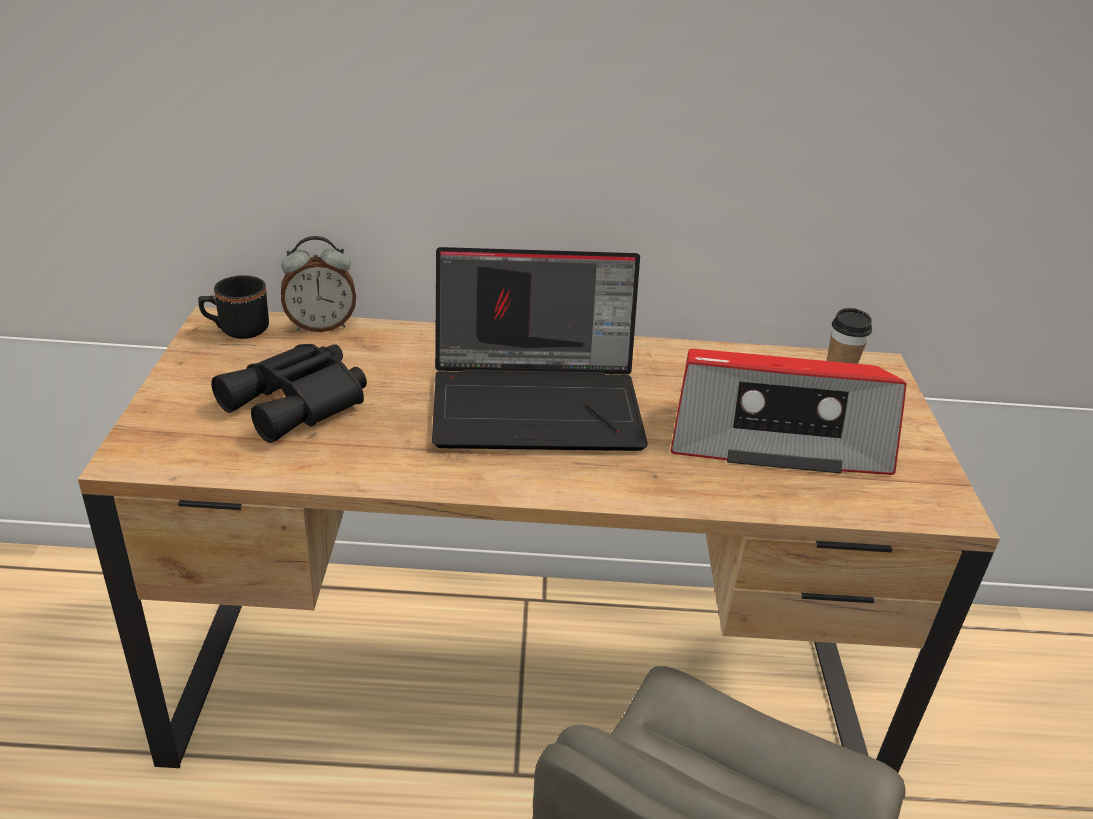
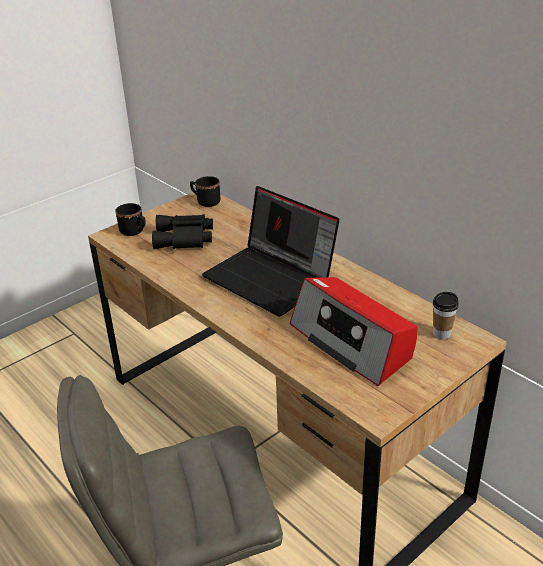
camera: 50 degrees right, 0 degrees up
alarm clock [281,236,356,332] -> none
none -> black mug [115,203,146,236]

